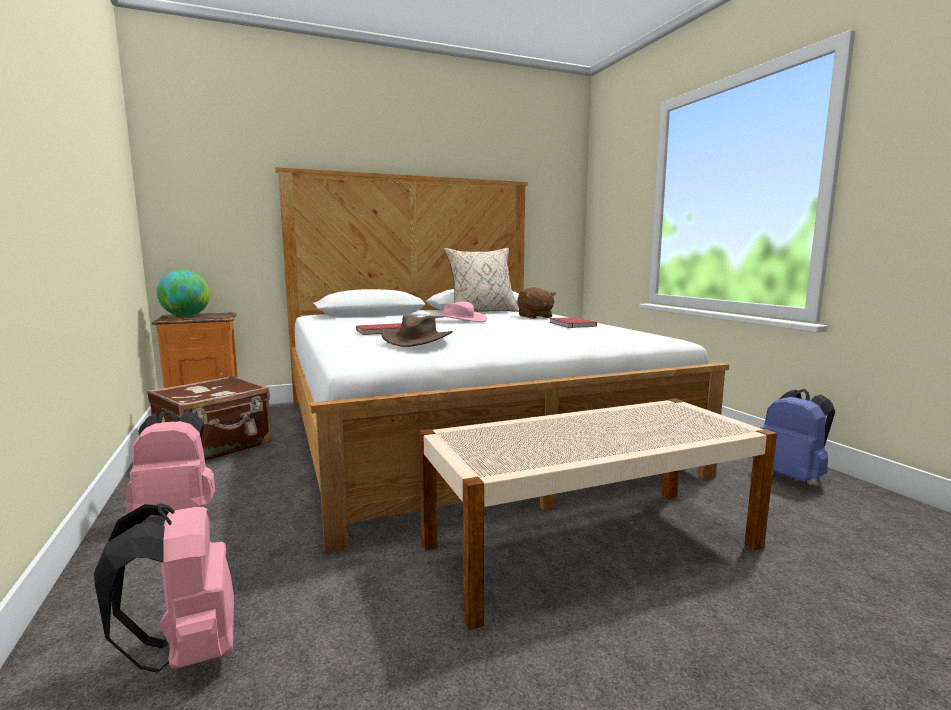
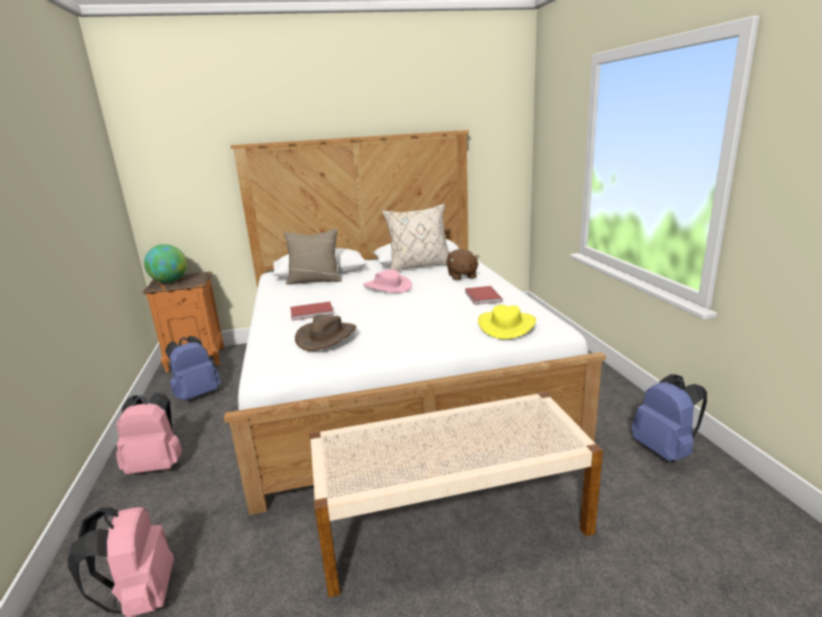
camera: 10 degrees right, 10 degrees up
brown suitcase [147,375,272,460] -> blue backpack [165,336,221,401]
none -> beige pillow [284,229,342,285]
none -> yellow hat [478,305,536,339]

